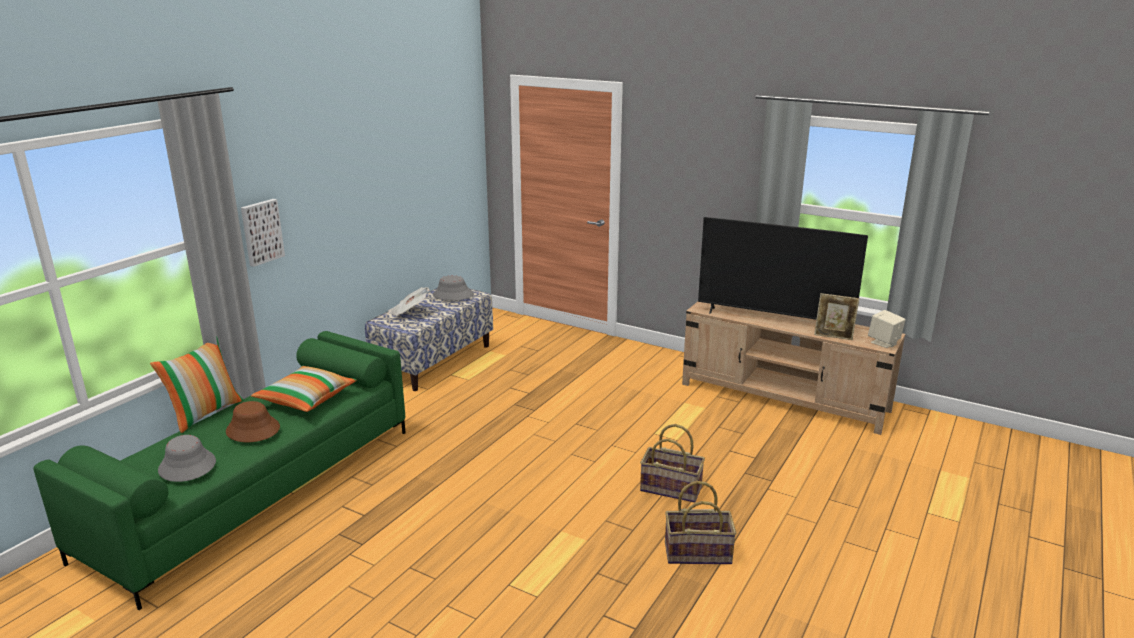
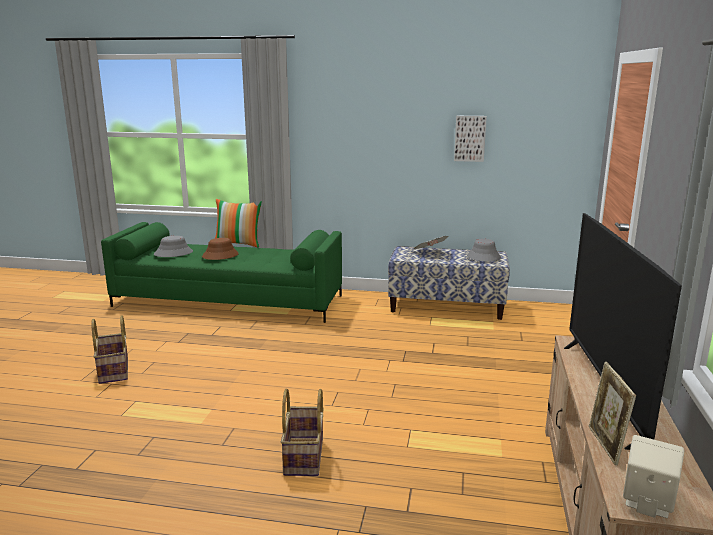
camera: 70 degrees right, 5 degrees down
picture [241,199,285,267] -> picture moved to [454,116,487,162]
pillow [251,366,357,412] -> none
basket [665,481,736,564] -> basket moved to [91,315,128,384]

